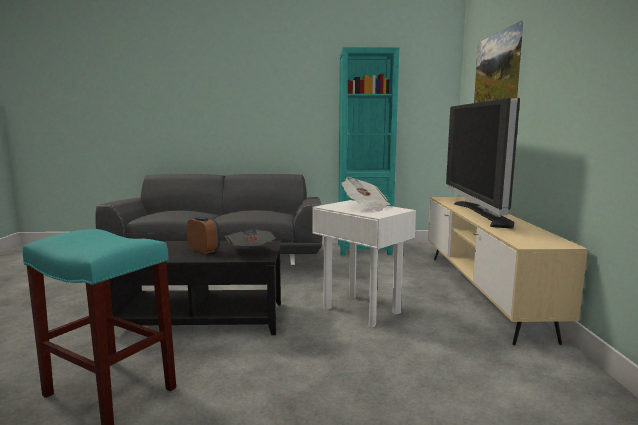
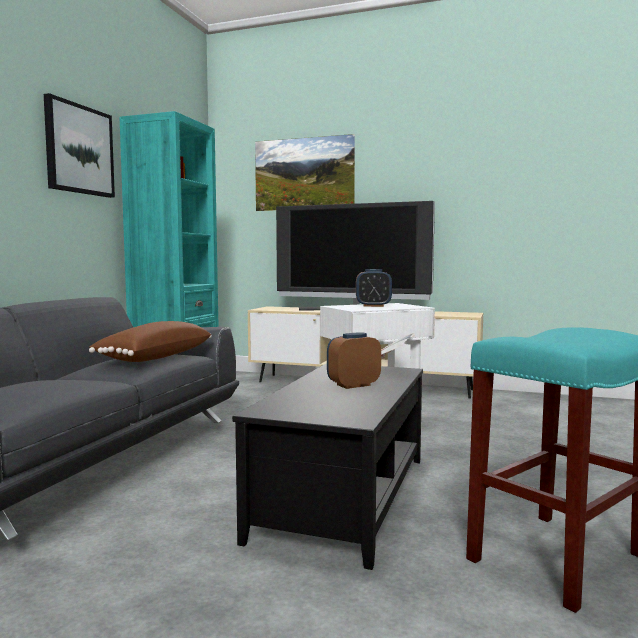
camera: 70 degrees left, 5 degrees down
newspaper [342,177,390,211] -> alarm clock [356,269,392,307]
none -> picture [44,93,115,198]
none -> brown pillow [89,321,212,362]

